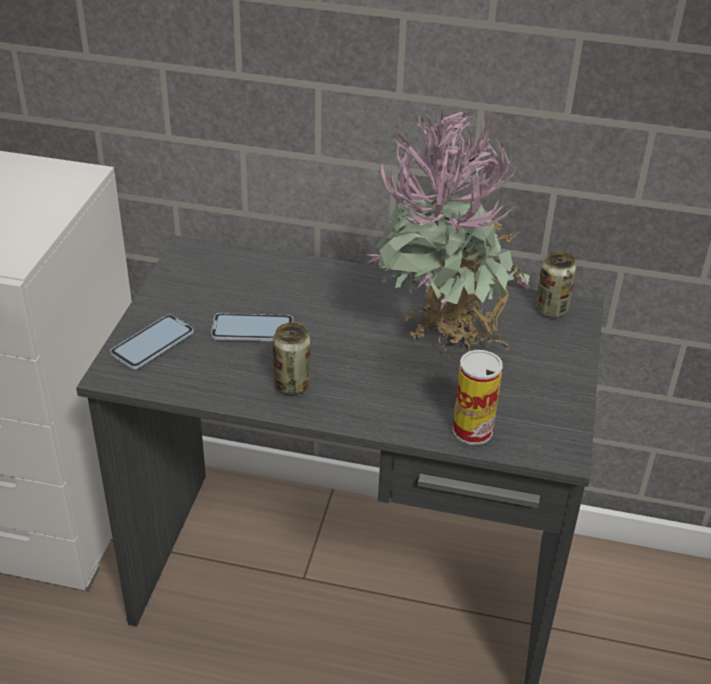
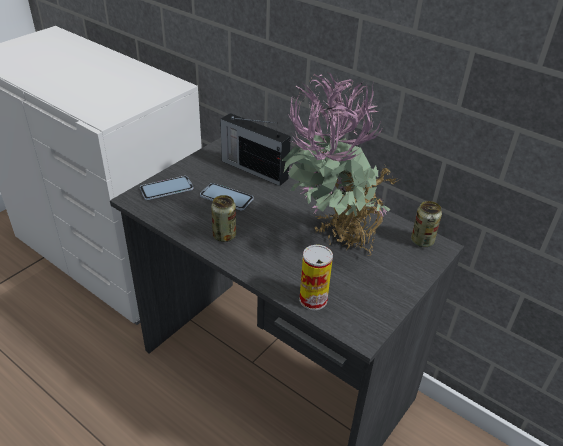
camera: 25 degrees right, 0 degrees up
none -> radio [220,113,291,186]

